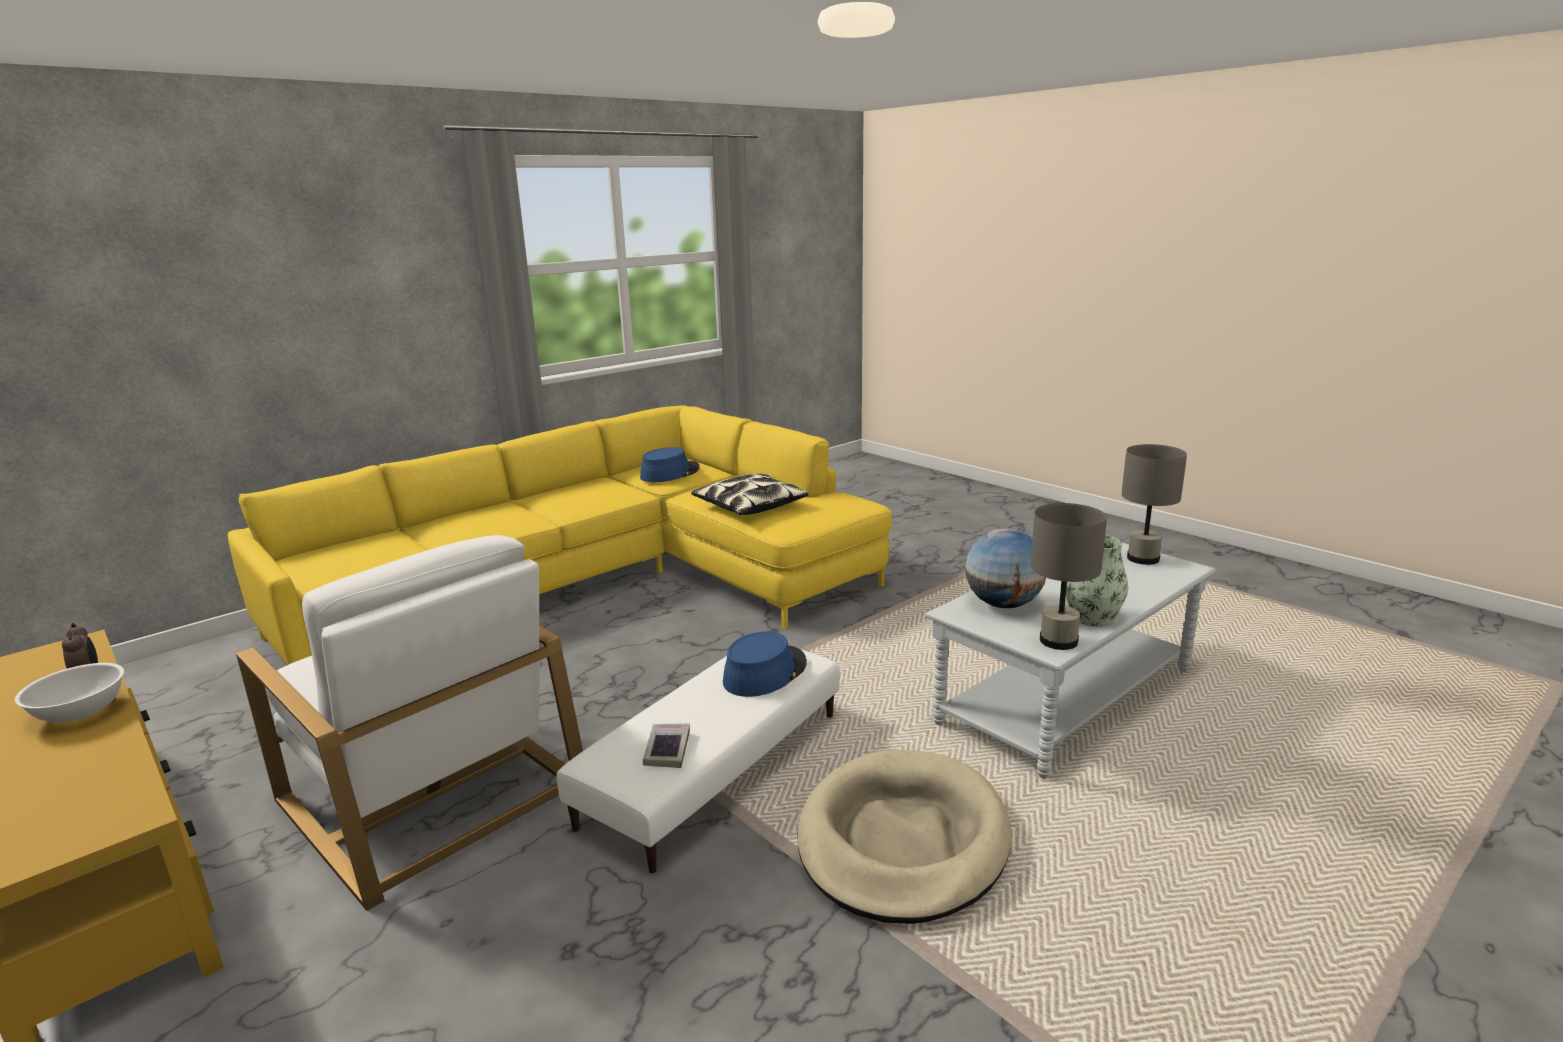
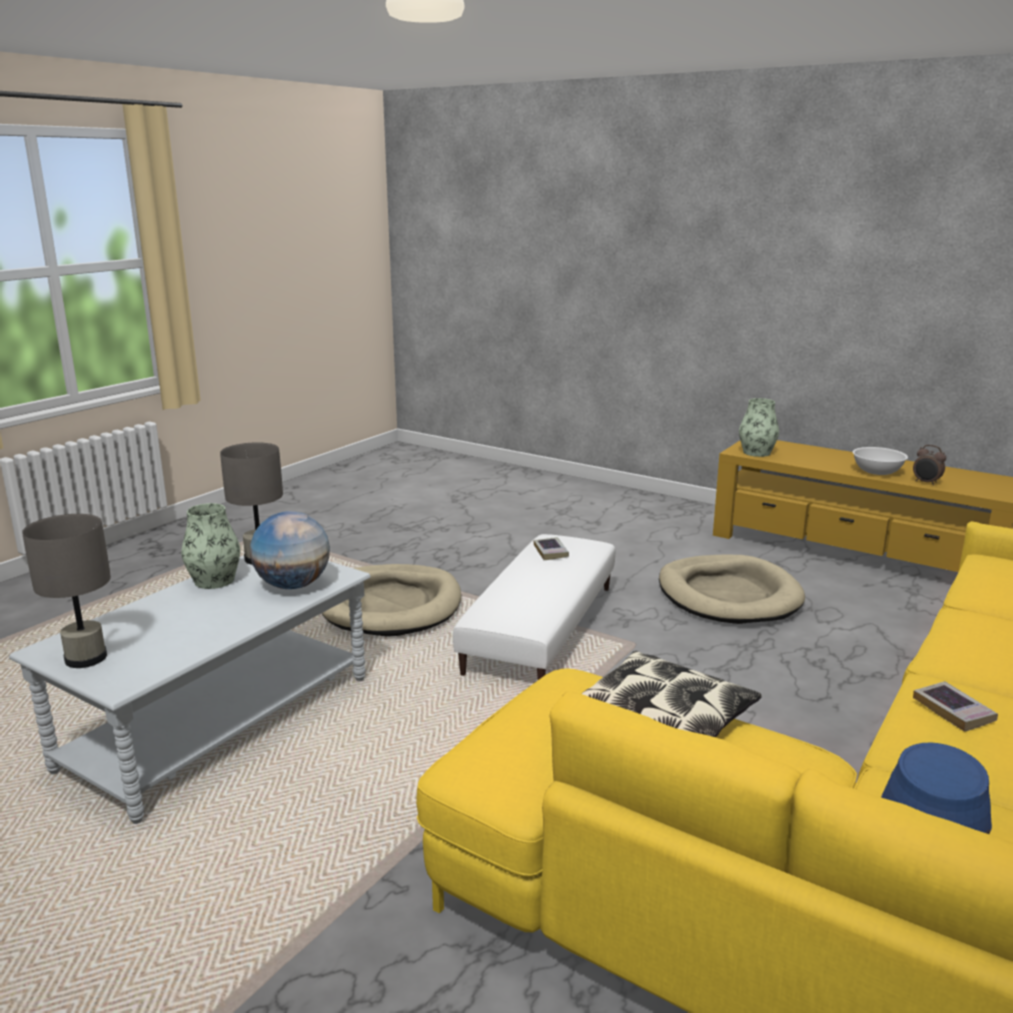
camera: 165 degrees right, 0 degrees up
white armchair [236,535,583,911] -> beige dog bed [659,555,805,624]
blue hat [723,631,807,697] -> none
none -> vase [739,398,779,457]
none -> book [913,681,998,732]

